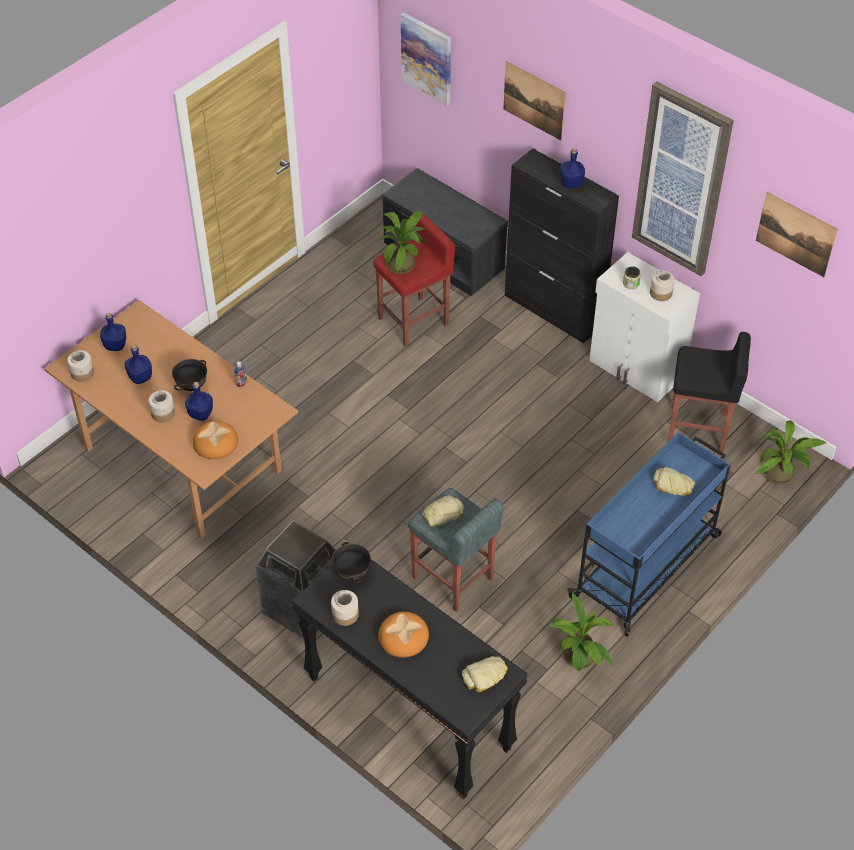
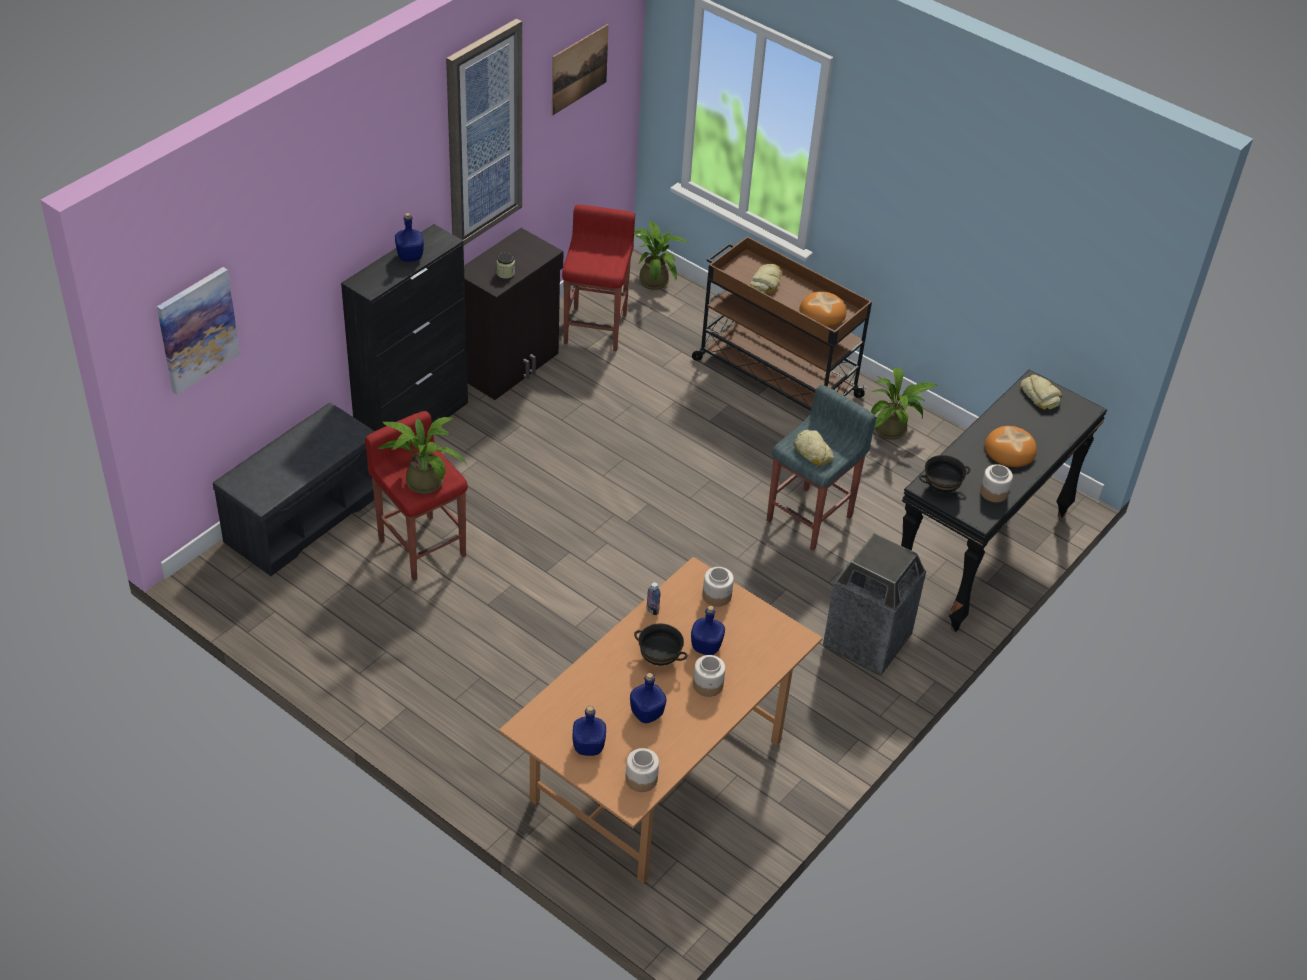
camera: 95 degrees left, 5 degrees down
bread [193,420,238,459] -> bread moved to [799,291,846,327]
picture [503,61,566,140] -> none
blue cart [567,432,731,636] -> brown cart [692,236,872,411]
white cabinet [589,252,700,402] -> black cabinet [464,228,564,400]
jar [650,271,675,301] -> jar moved to [702,567,734,607]
black stool [667,332,751,452] -> red stool [562,205,635,351]

